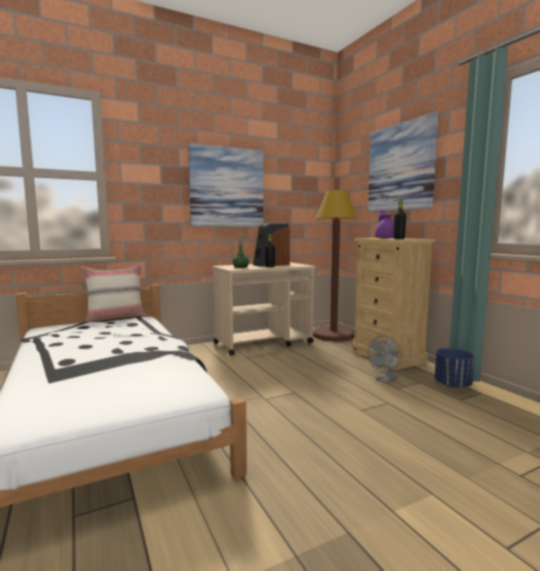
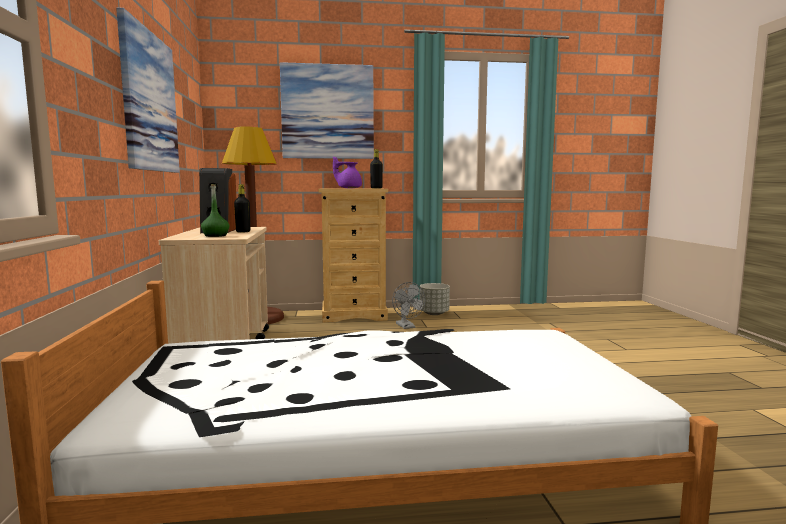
camera: 70 degrees left, 0 degrees up
beige pillow [81,264,146,322] -> none
blue planter [435,348,475,388] -> grey planter [420,283,450,315]

